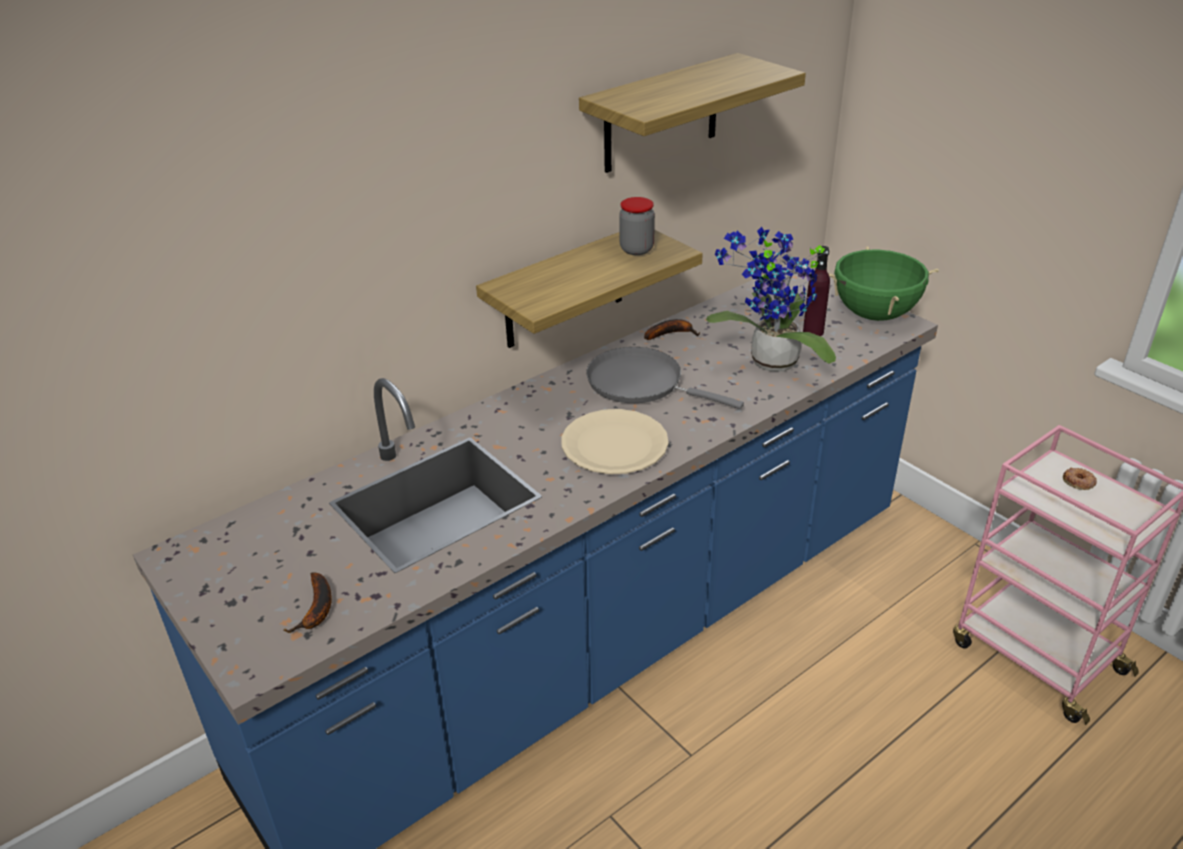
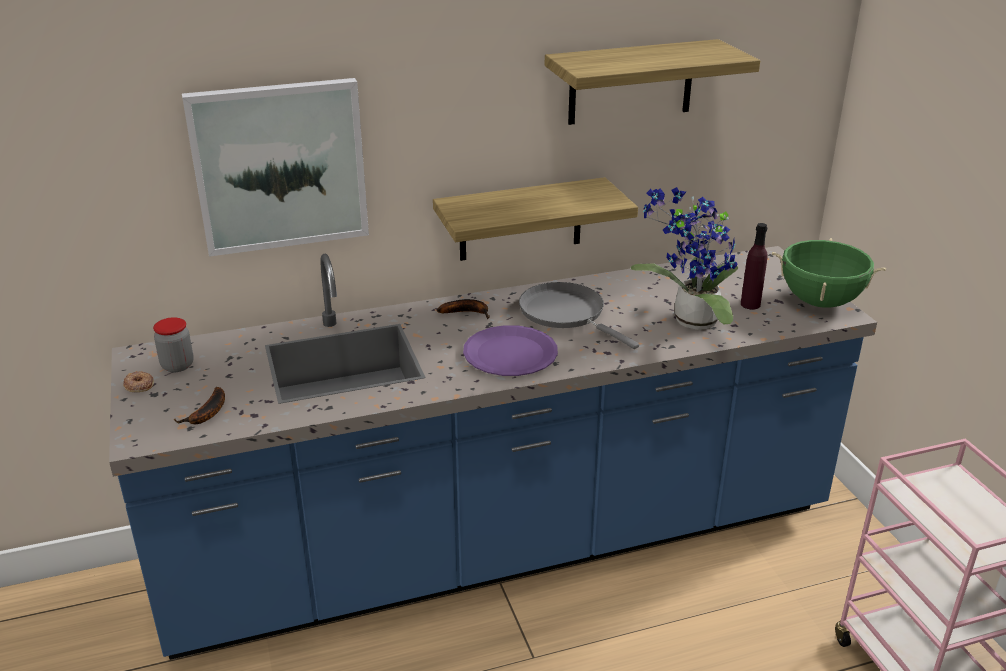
camera: 20 degrees right, 5 degrees down
beige plate [561,409,669,474] -> purple plate [463,325,558,376]
jar [619,197,655,255] -> jar moved to [153,317,194,372]
banana [644,319,700,340] -> banana moved to [437,299,490,319]
donut [1063,468,1097,490] -> donut moved to [123,371,154,392]
none -> picture [182,78,369,257]

